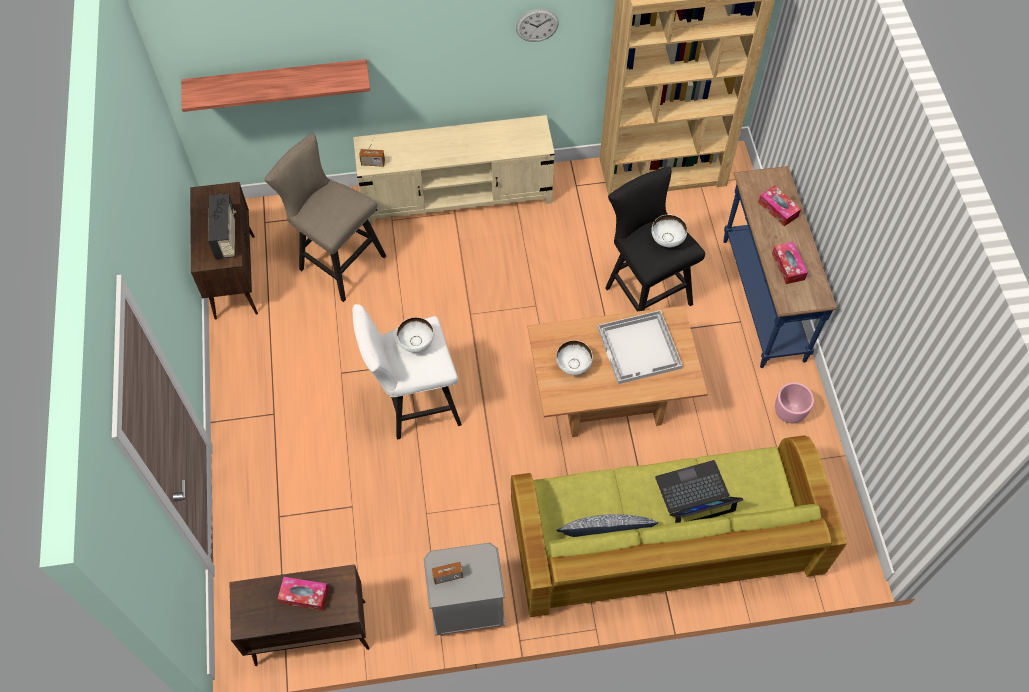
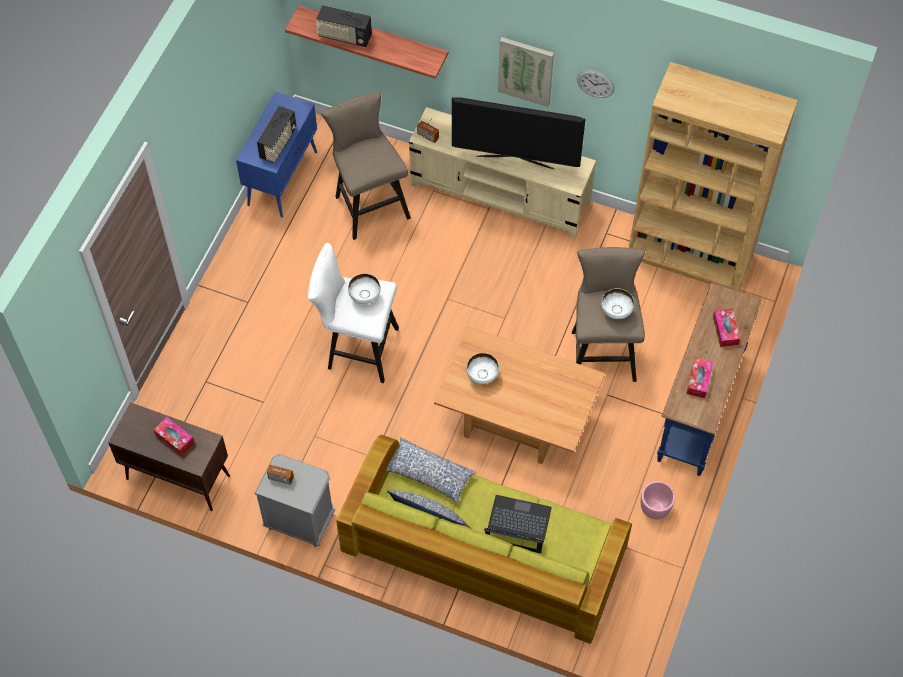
camera: 30 degrees right, 0 degrees up
brown cabinet [190,182,258,320] -> blue cabinet [236,92,317,217]
white tray [598,310,683,384] -> none
black stool [605,166,705,311] -> beige stool [572,247,645,382]
none -> radio [316,5,372,47]
none -> pillow [386,437,476,503]
none -> television [452,97,585,169]
none -> picture [498,37,554,107]

